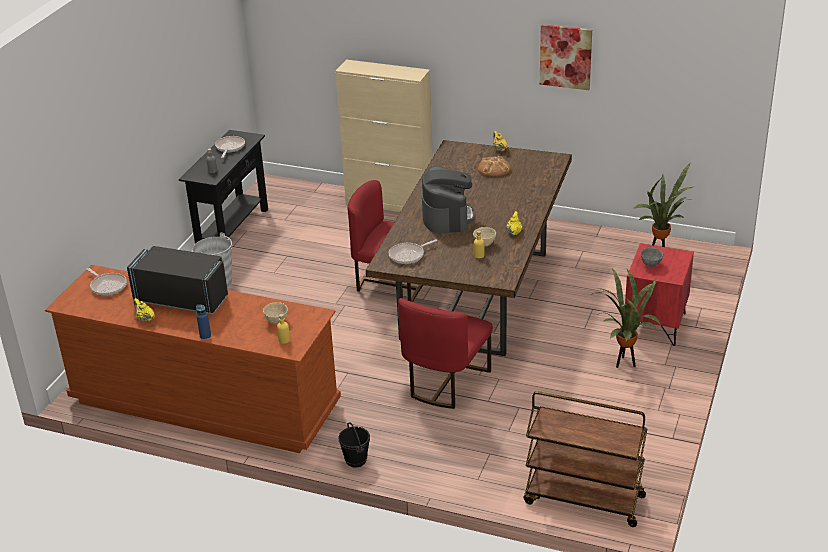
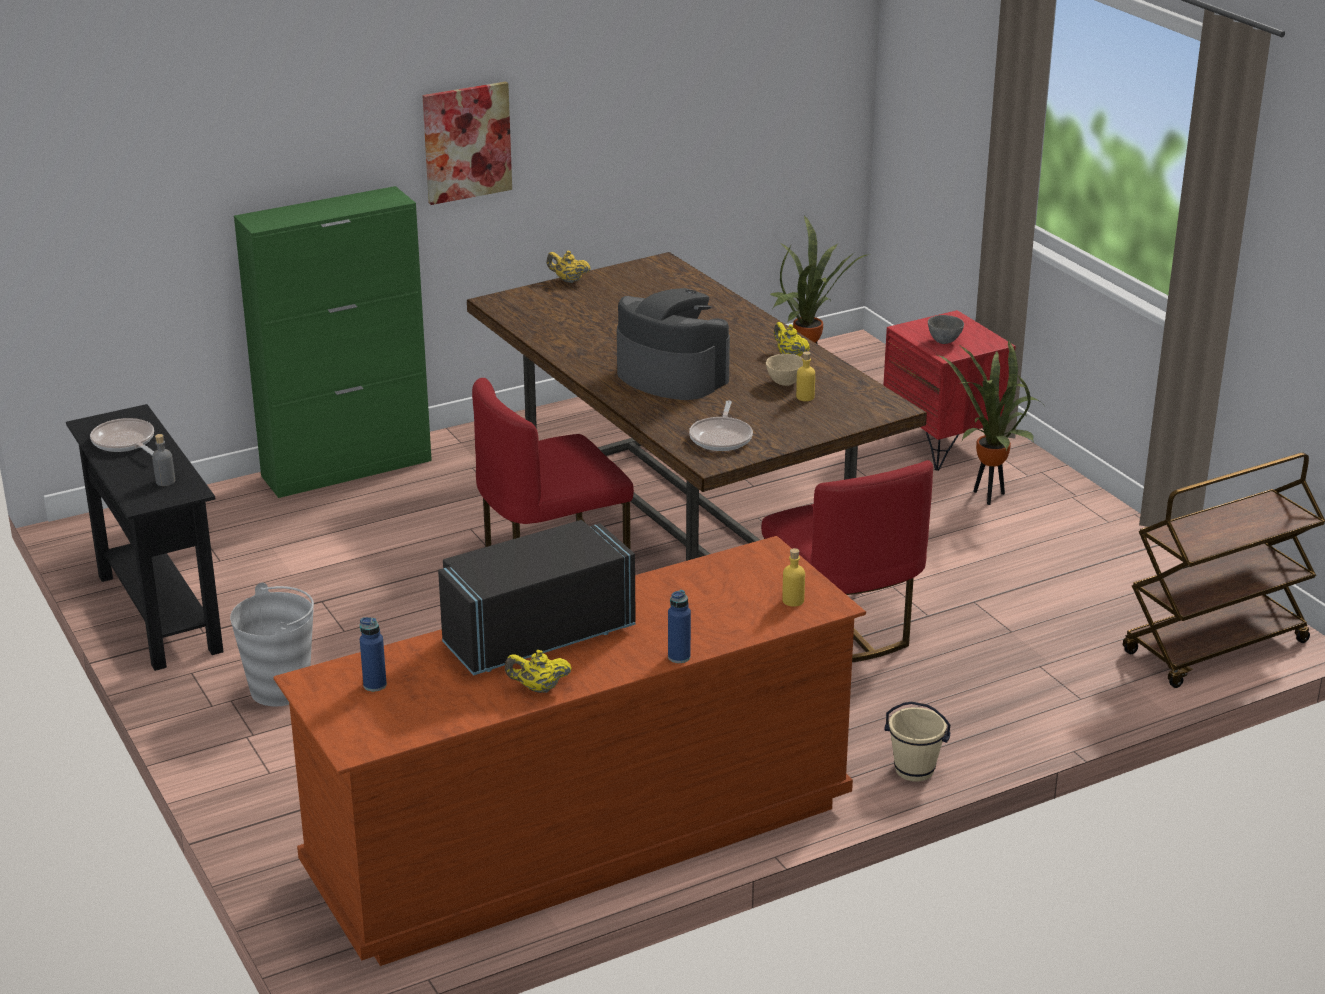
camera: 50 degrees left, 5 degrees down
frying pan [86,268,127,296] -> blue bottle [360,617,387,691]
beige bowl [263,302,288,324] -> none
beige cabinet [335,60,433,212] -> green cabinet [234,186,432,498]
black bucket [338,422,370,467] -> beige bucket [884,702,950,782]
bread [478,156,511,177] -> none
picture [540,24,592,90] -> picture moved to [422,81,512,205]

